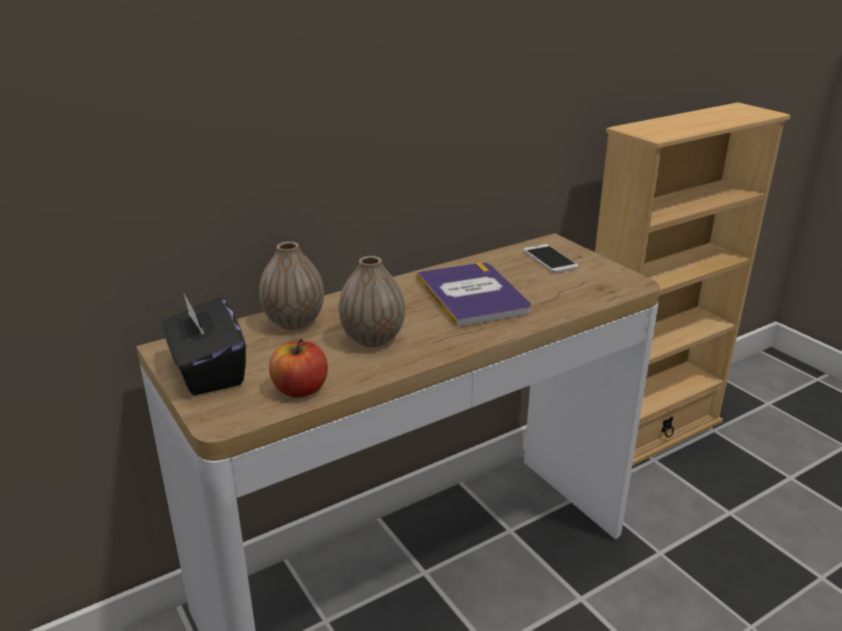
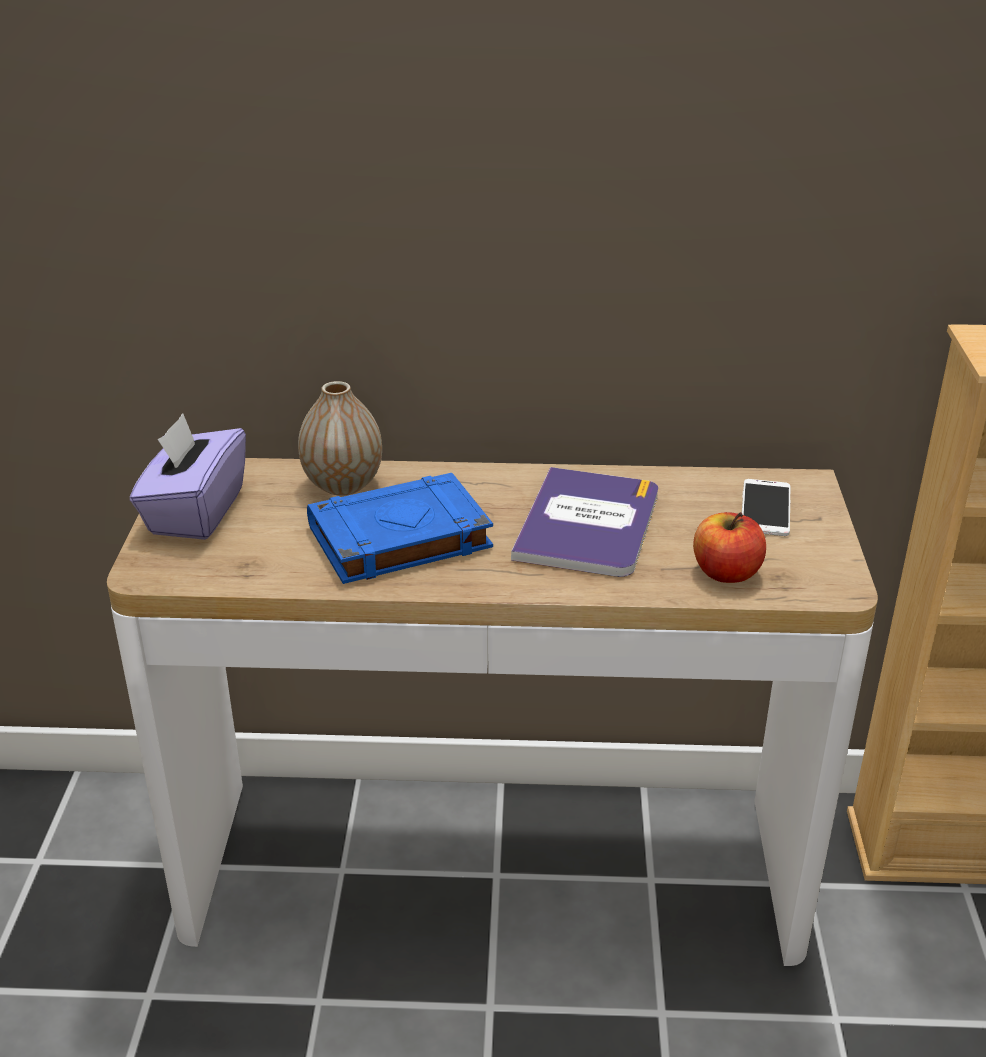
camera: 35 degrees right, 5 degrees up
black tissue box [163,294,246,396] -> purple tissue box [130,414,246,540]
apple [269,339,328,398] -> apple moved to [693,512,766,583]
vase [339,256,405,347] -> blue book [307,473,493,584]

